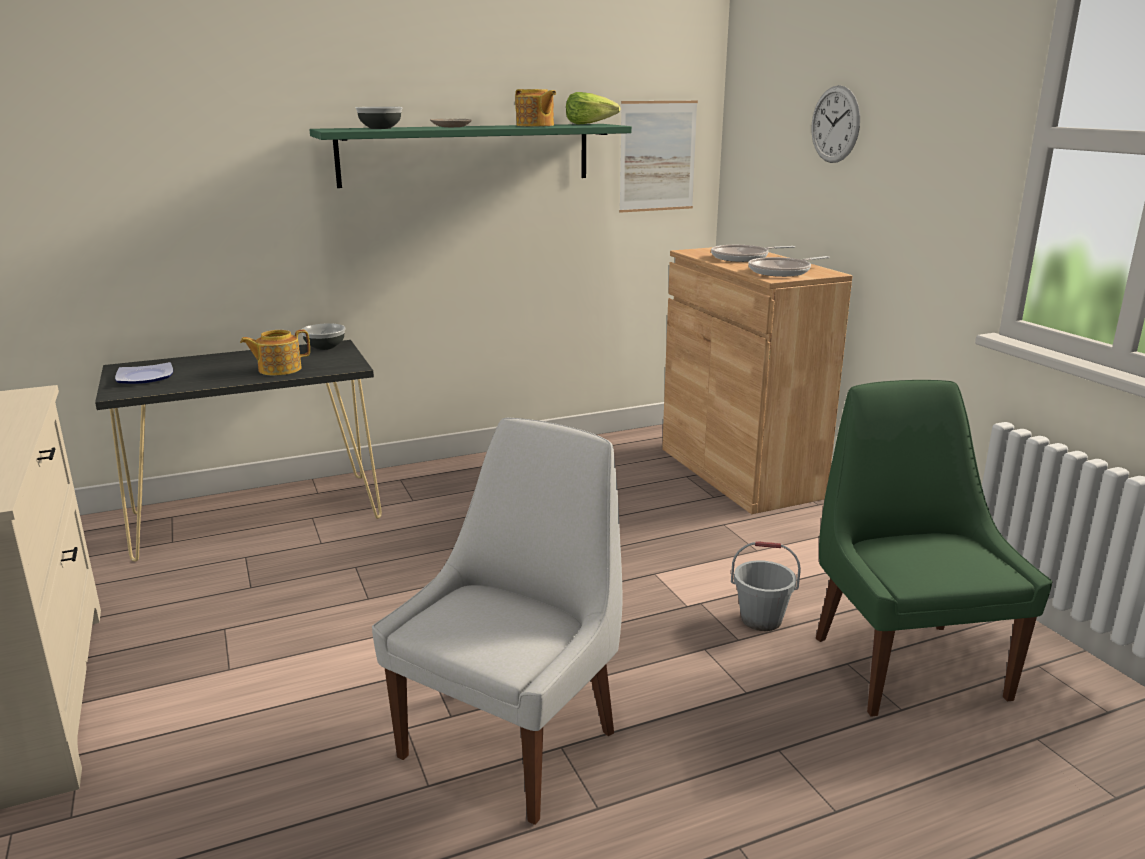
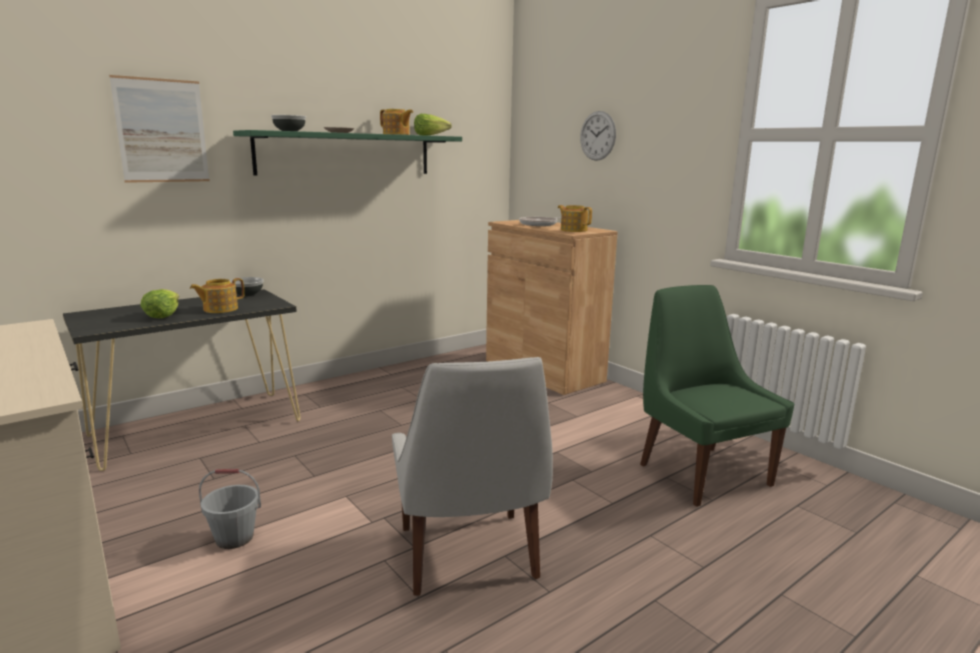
camera: 15 degrees left, 5 degrees down
plate [115,362,173,384] -> none
white chair [372,418,622,825] -> white chair turned 150 degrees clockwise [392,357,553,596]
picture [619,101,698,213] -> picture moved to [109,75,210,183]
grey bucket [731,541,801,631] -> grey bucket moved to [199,469,261,549]
frying pan [748,256,830,277] -> teapot [558,205,592,232]
none -> lettuce [140,289,179,319]

